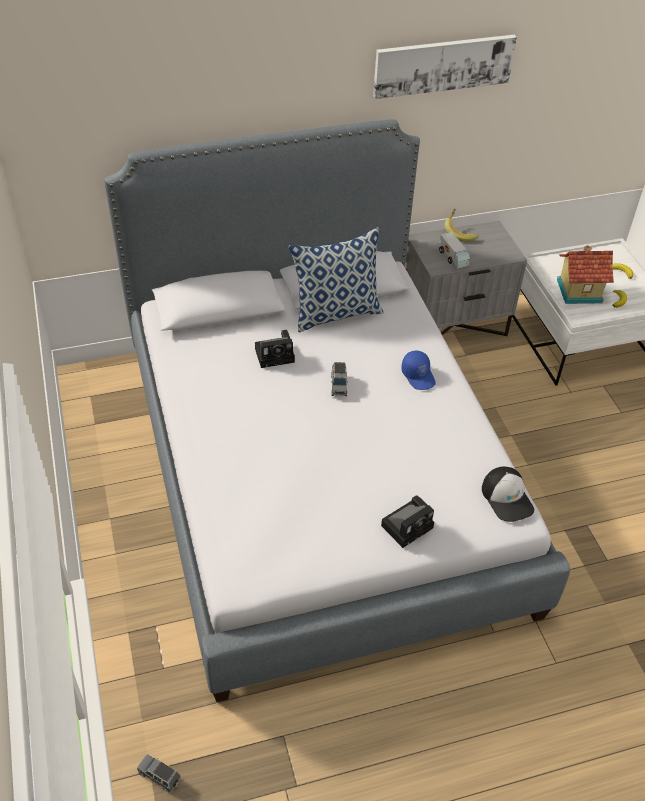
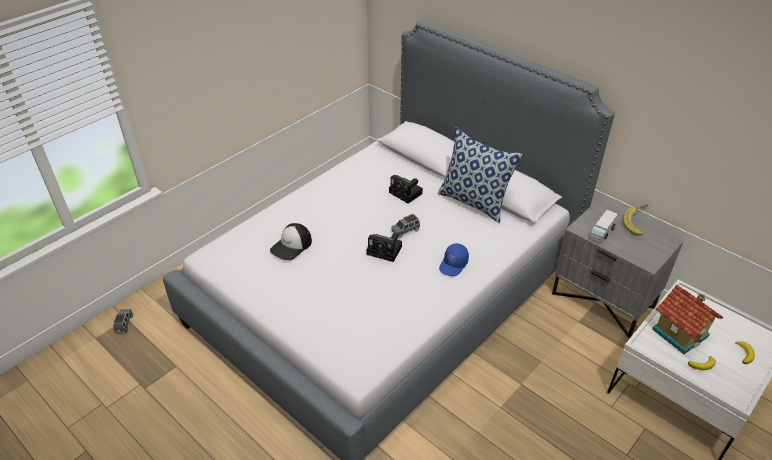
camera: 60 degrees right, 5 degrees down
picture [373,35,517,99] -> none
camera [381,495,434,548] -> camera moved to [366,233,402,262]
cap [482,467,534,522] -> cap moved to [270,223,312,260]

